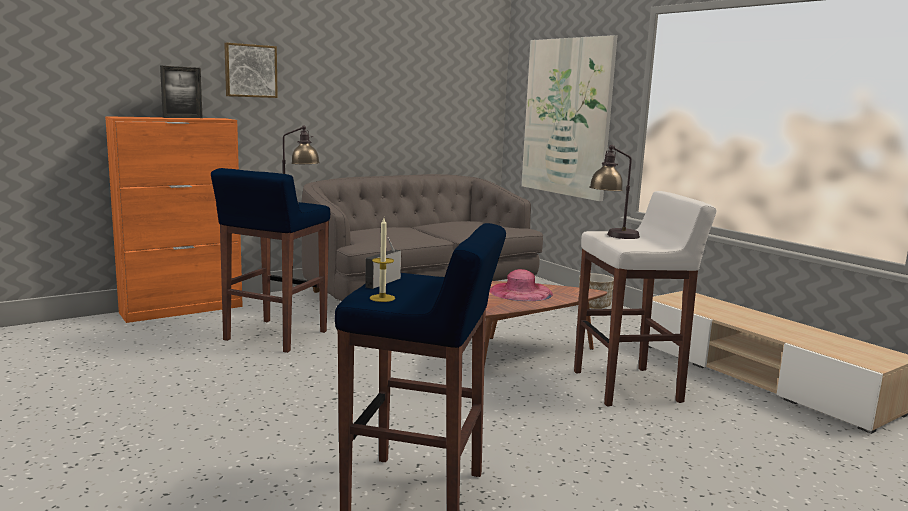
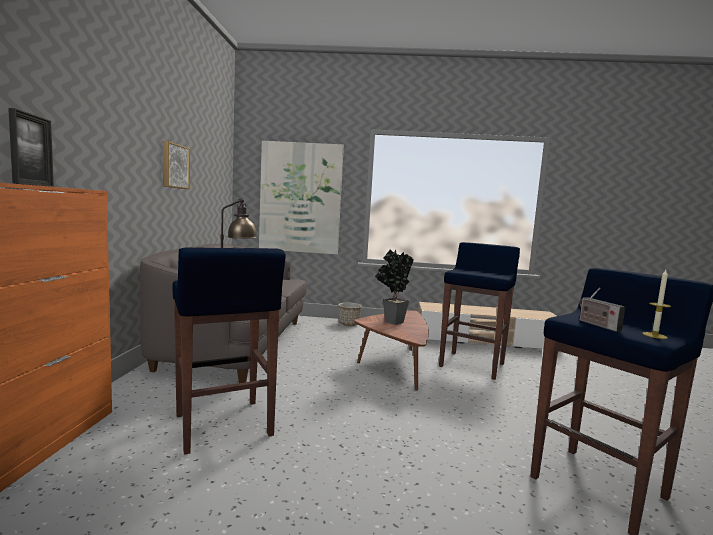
camera: 50 degrees left, 5 degrees down
picture [224,43,278,98] -> picture moved to [163,141,190,189]
pink hat [490,269,553,301] -> potted plant [375,250,414,325]
white stool [574,191,716,407] -> blue stool [439,242,520,380]
table lamp [589,145,640,239] -> none

